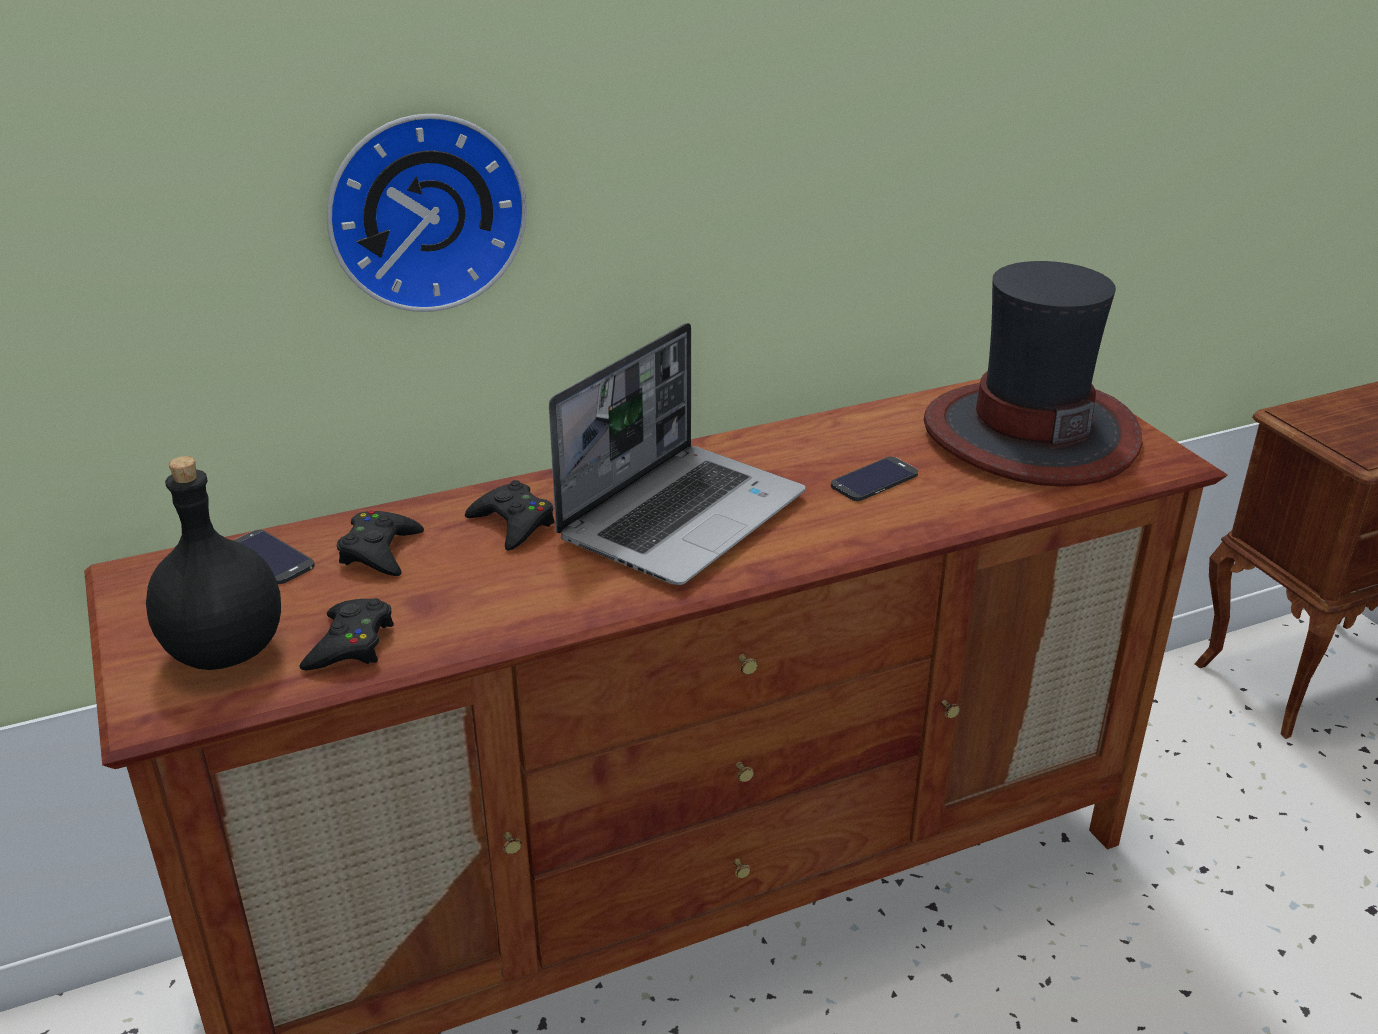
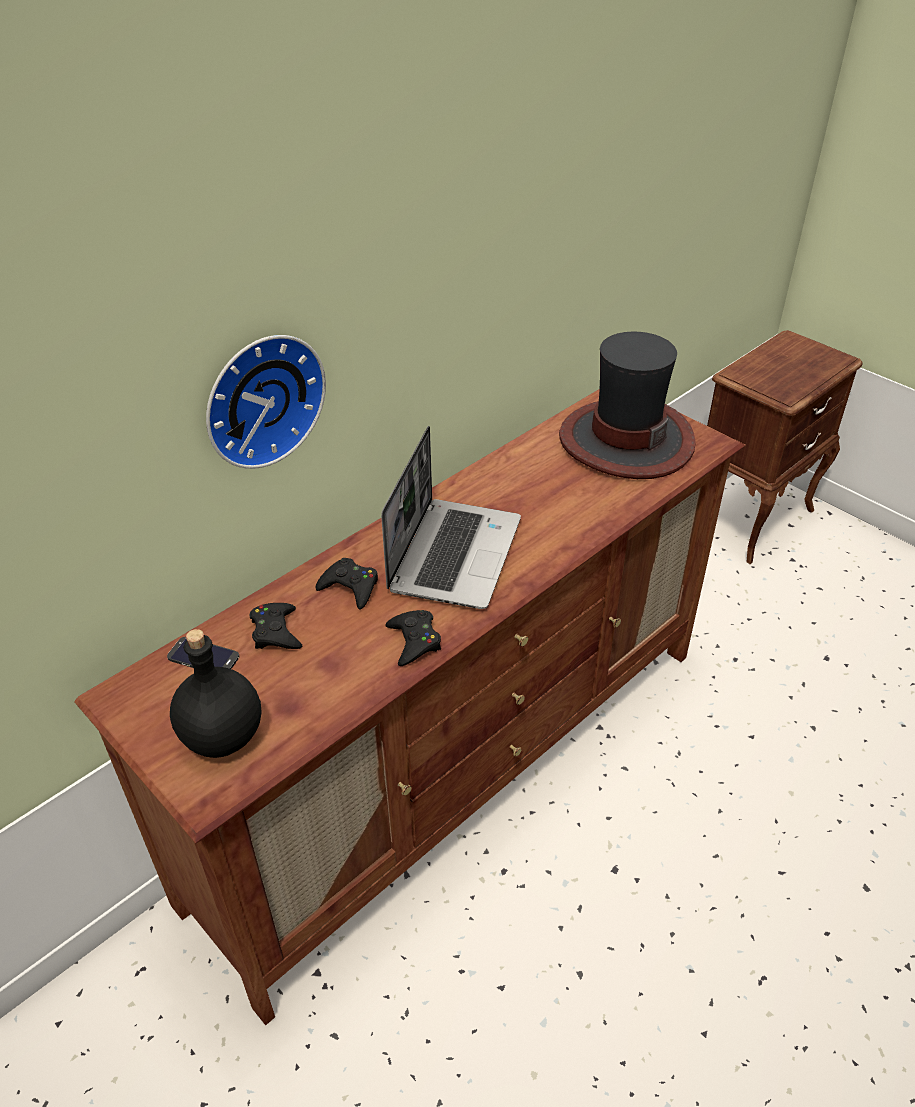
camera: 20 degrees left, 10 degrees up
black game controller [300,598,394,670] -> black game controller moved to [386,610,441,666]
phone [831,457,918,501] -> none

